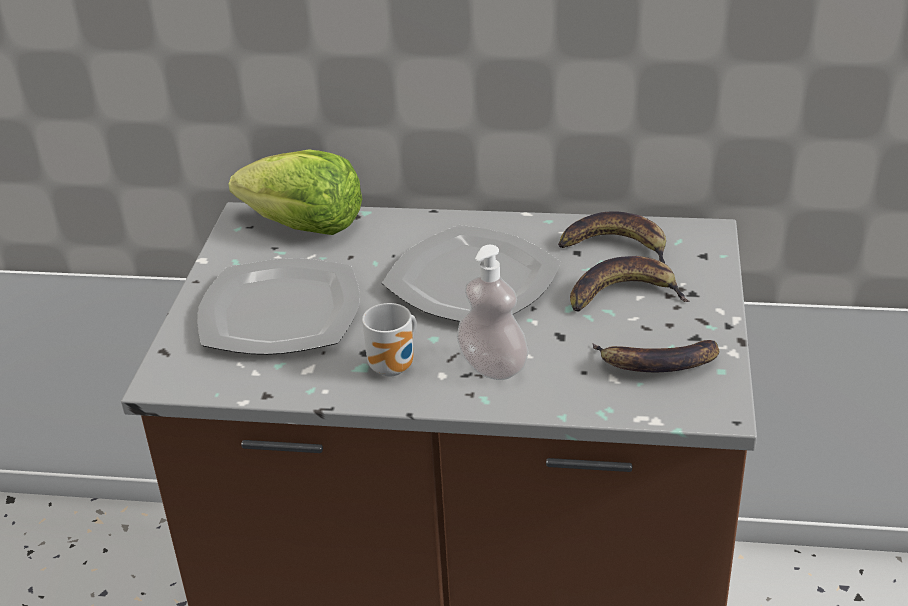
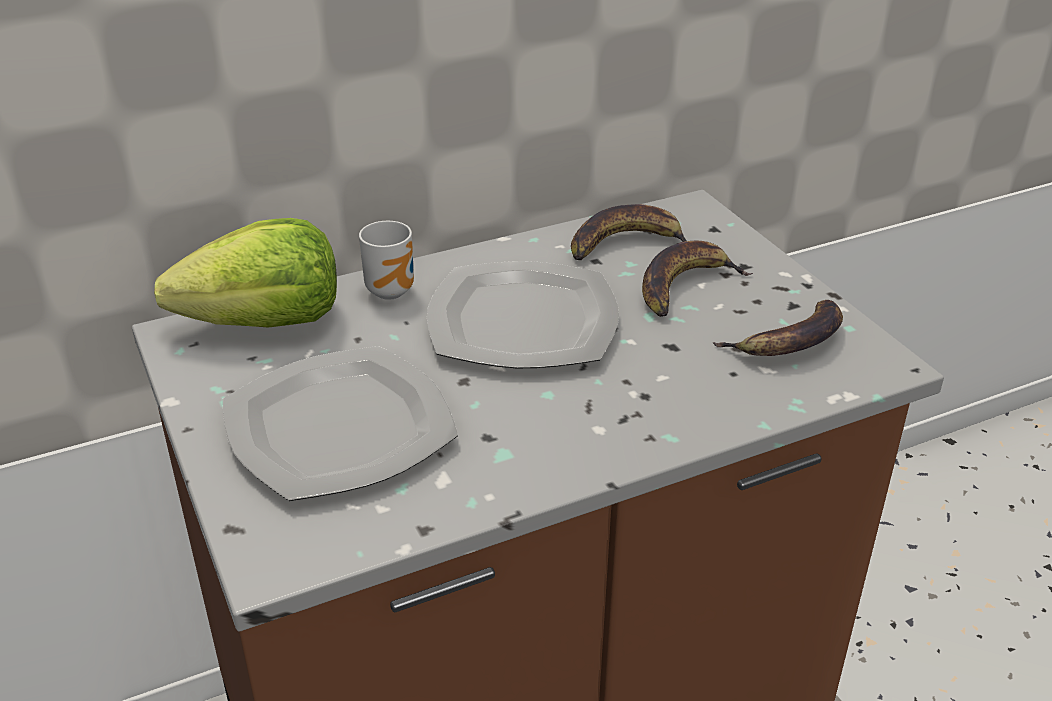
camera: 35 degrees left, 0 degrees up
mug [362,303,417,377] -> mug moved to [359,221,414,300]
soap dispenser [457,245,529,380] -> none

